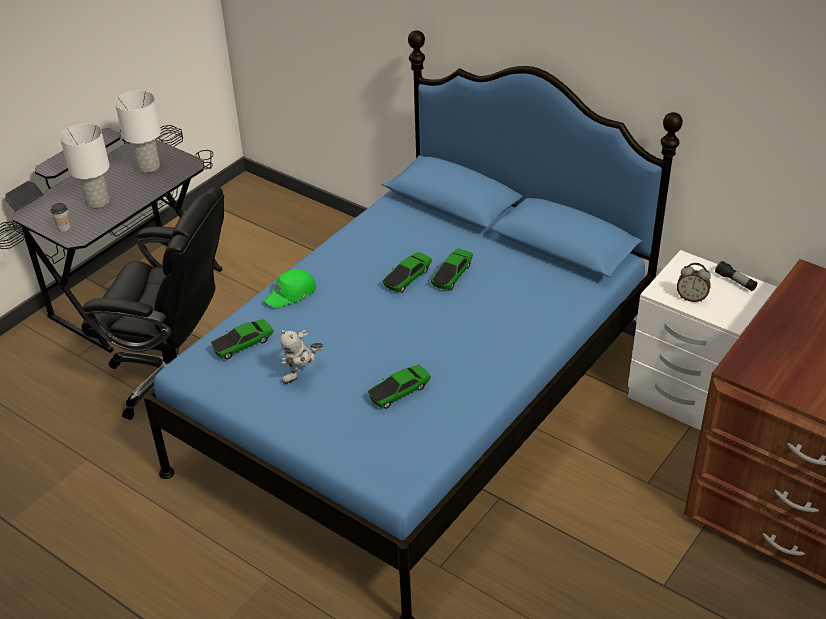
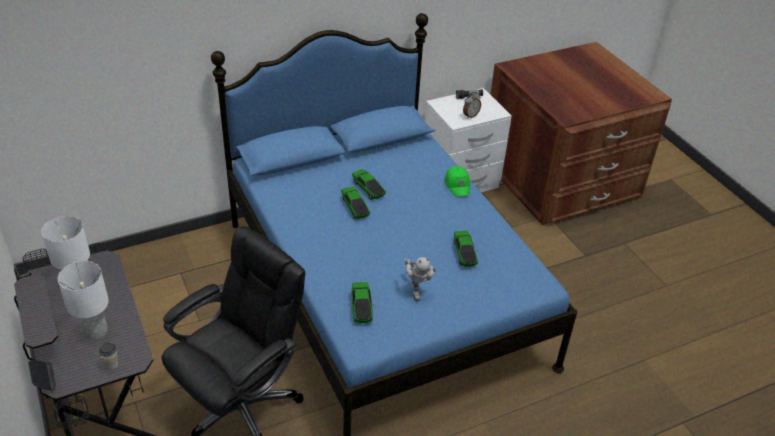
camera: 65 degrees left, 0 degrees up
green cap [264,269,316,309] -> green cap moved to [445,166,470,197]

